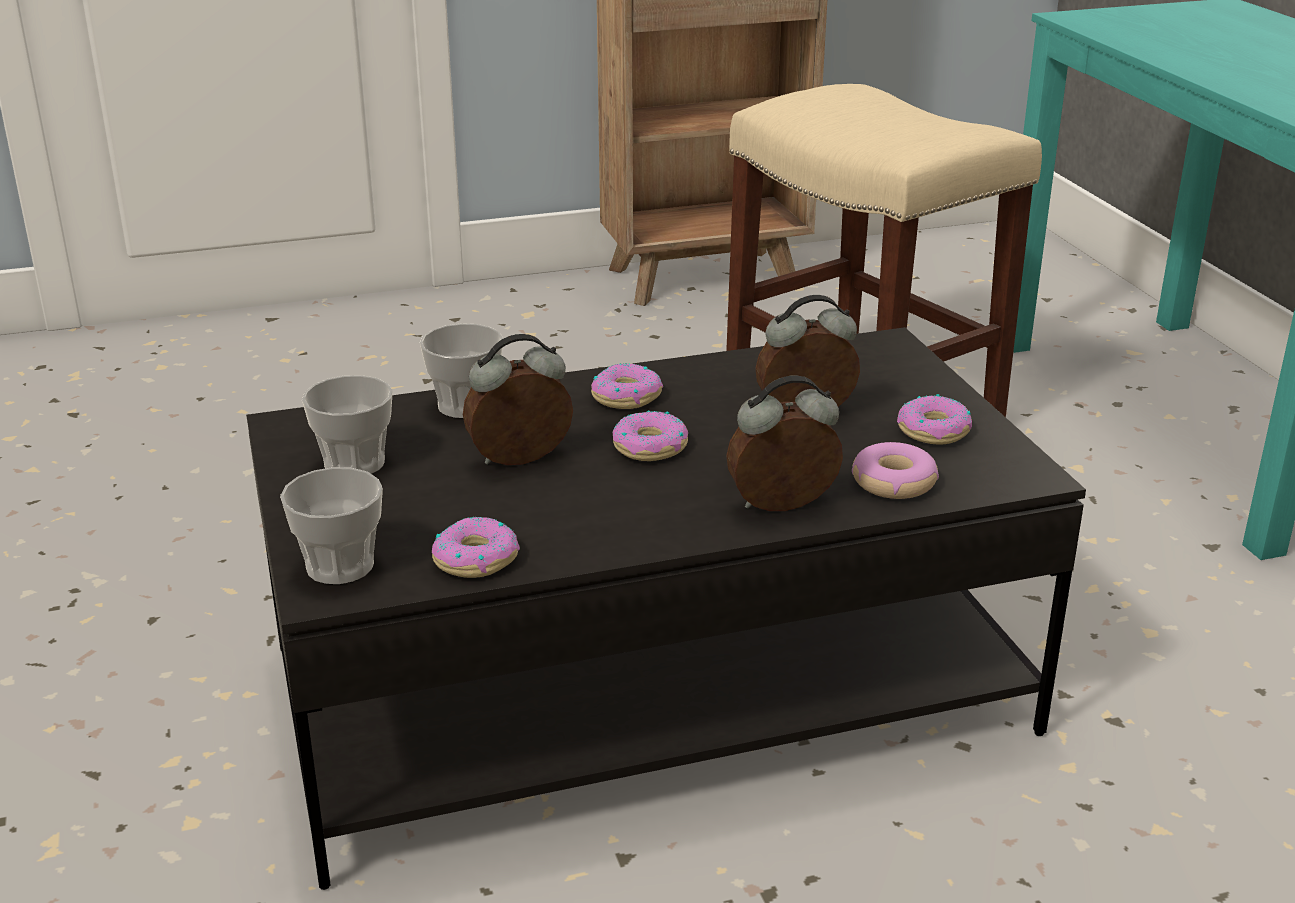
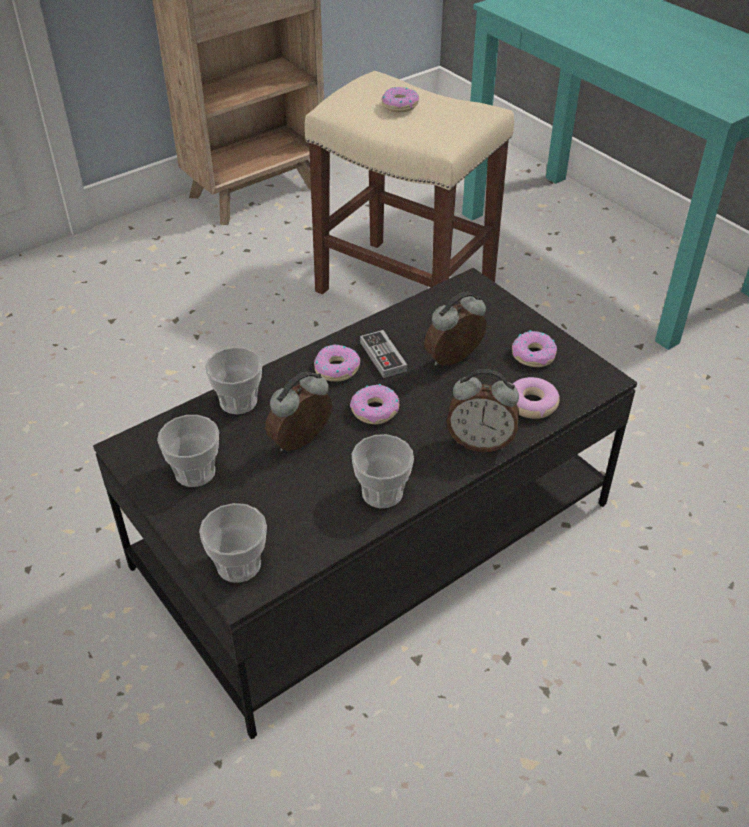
camera: 20 degrees left, 15 degrees up
donut [432,517,520,578] -> donut moved to [382,87,419,112]
alarm clock [726,376,843,511] -> alarm clock turned 135 degrees counterclockwise [447,369,519,452]
none -> cup [351,434,414,508]
none -> game controller [360,330,407,378]

